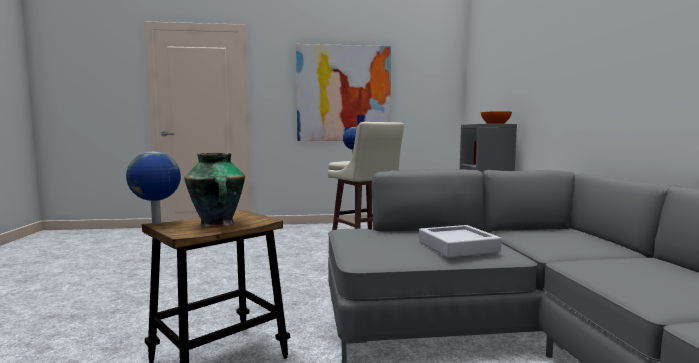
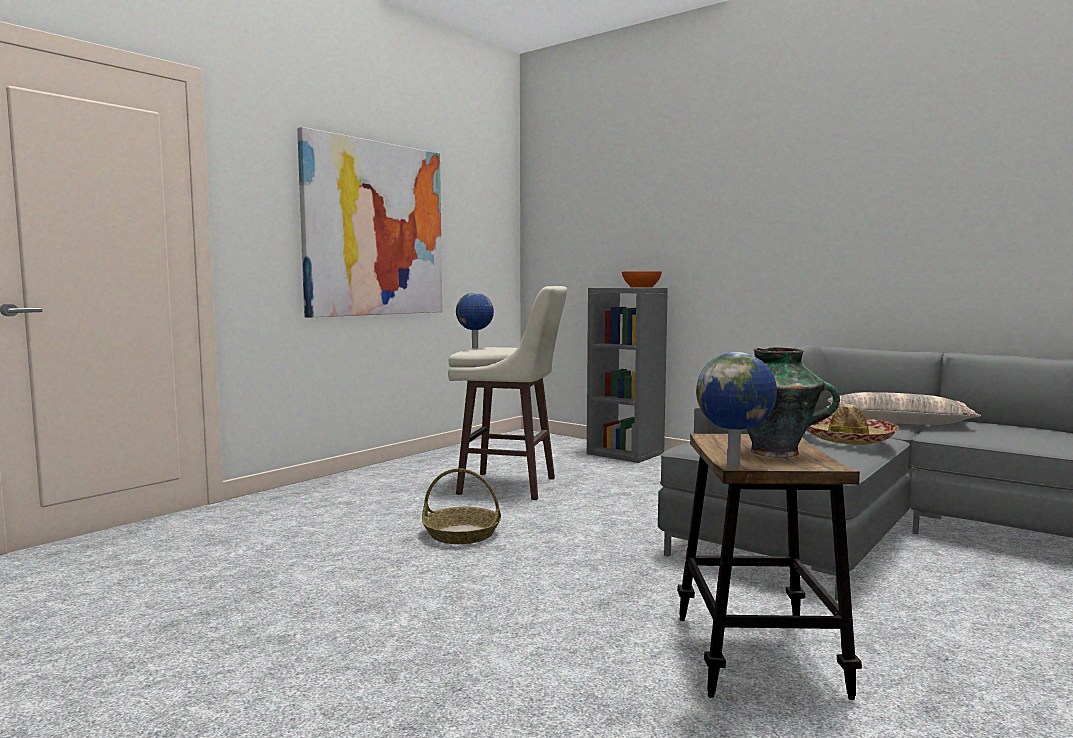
camera: 45 degrees left, 0 degrees up
grey tray [419,225,502,258] -> hat [806,404,899,445]
none -> basket [422,468,501,544]
none -> pillow [826,392,981,425]

